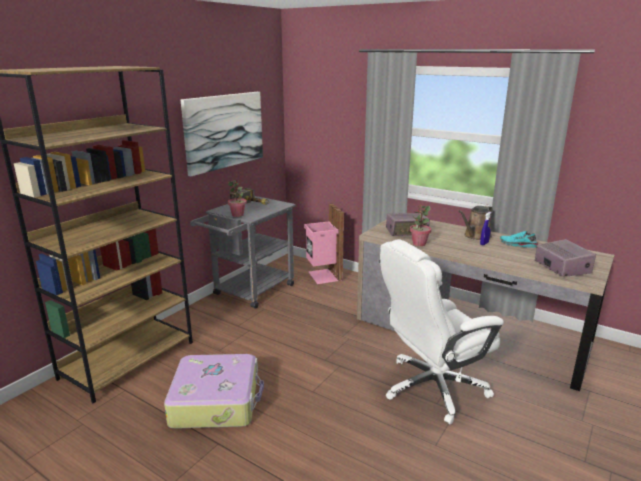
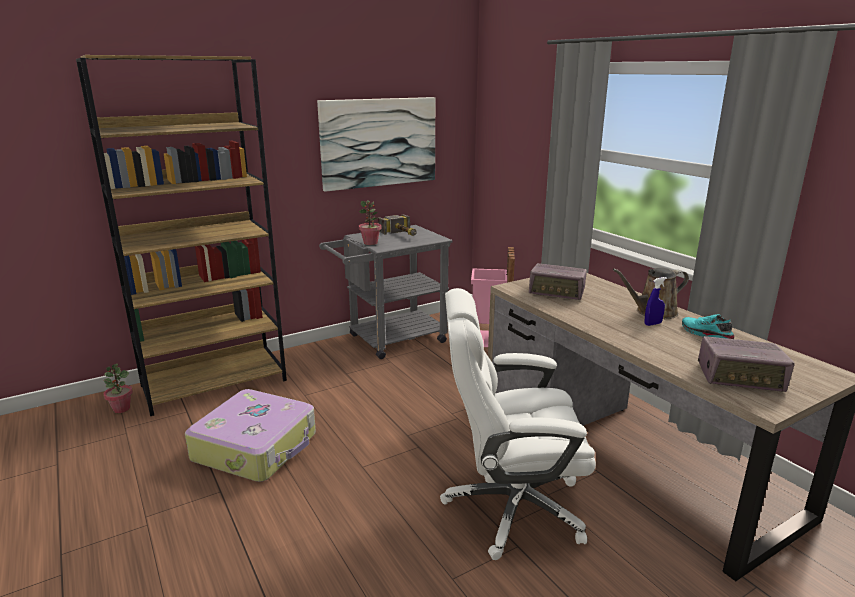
camera: 25 degrees right, 0 degrees up
potted plant [410,205,431,246] -> potted plant moved to [103,364,133,413]
radio [535,239,596,277] -> radio turned 90 degrees clockwise [698,336,795,392]

